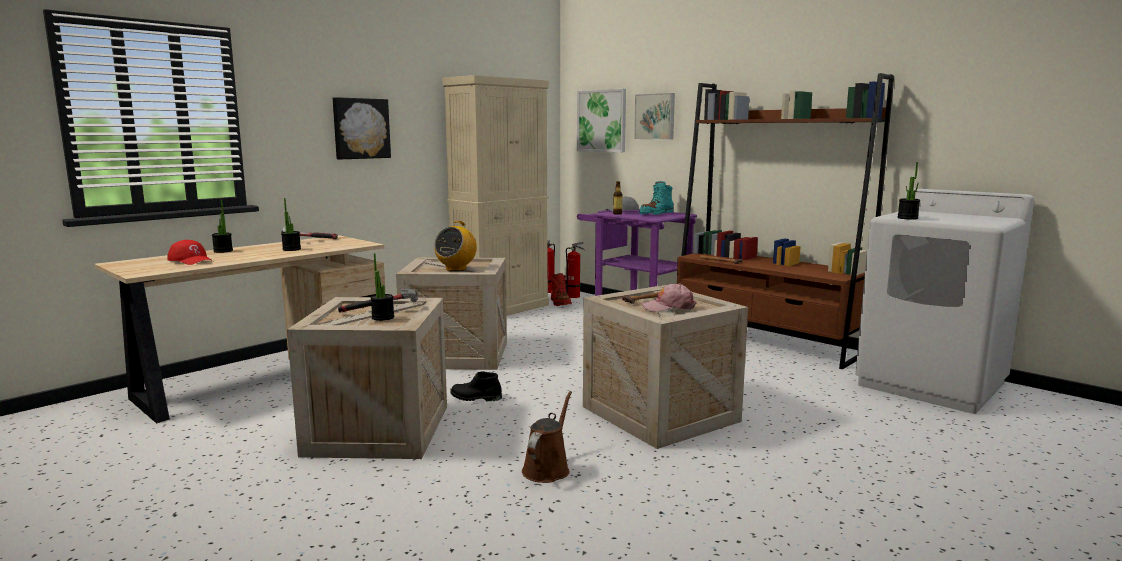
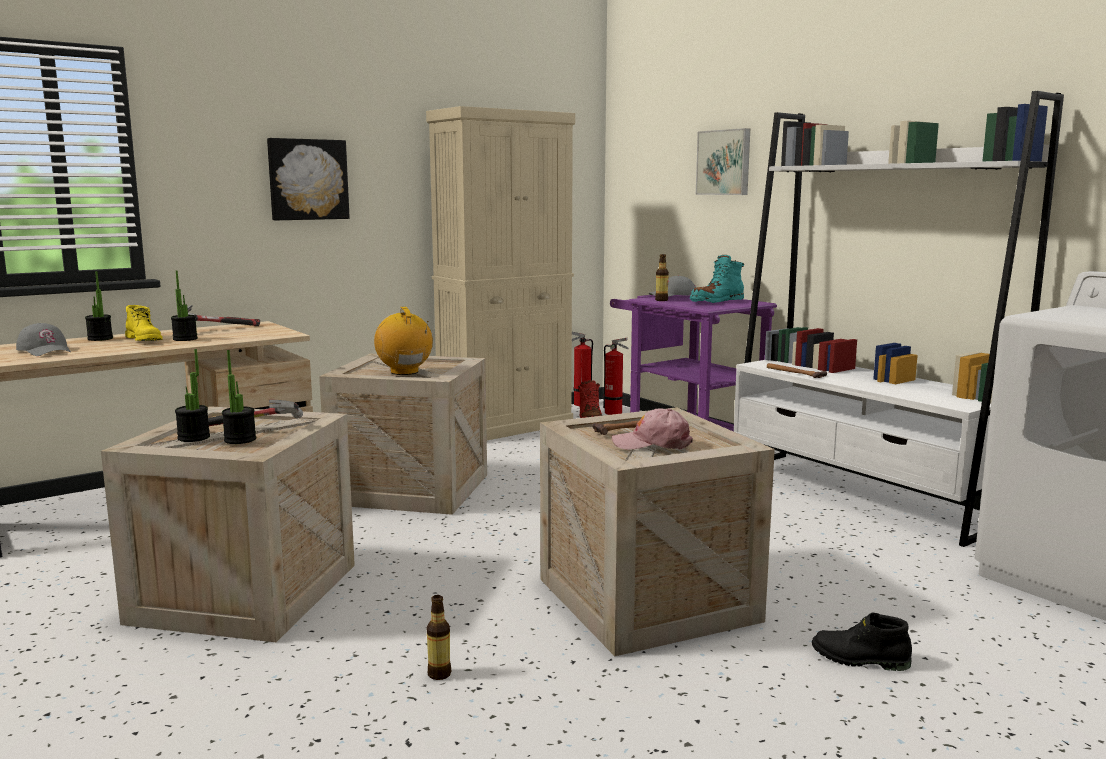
camera: 10 degrees right, 0 degrees up
red cap [167,240,213,265] -> grey cap [16,323,71,356]
radio [434,221,477,271] -> radio turned 120 degrees clockwise [374,307,433,375]
black boot [450,371,502,401] -> black boot moved to [812,612,912,671]
brown watering can [522,391,572,483] -> bottle [427,595,451,680]
picture [577,89,626,152] -> none
brown bookcase [677,73,894,370] -> white bookcase [734,91,1064,547]
potted plant [897,162,920,220] -> potted plant moved to [175,349,210,442]
none -> yellow boot [125,305,163,341]

